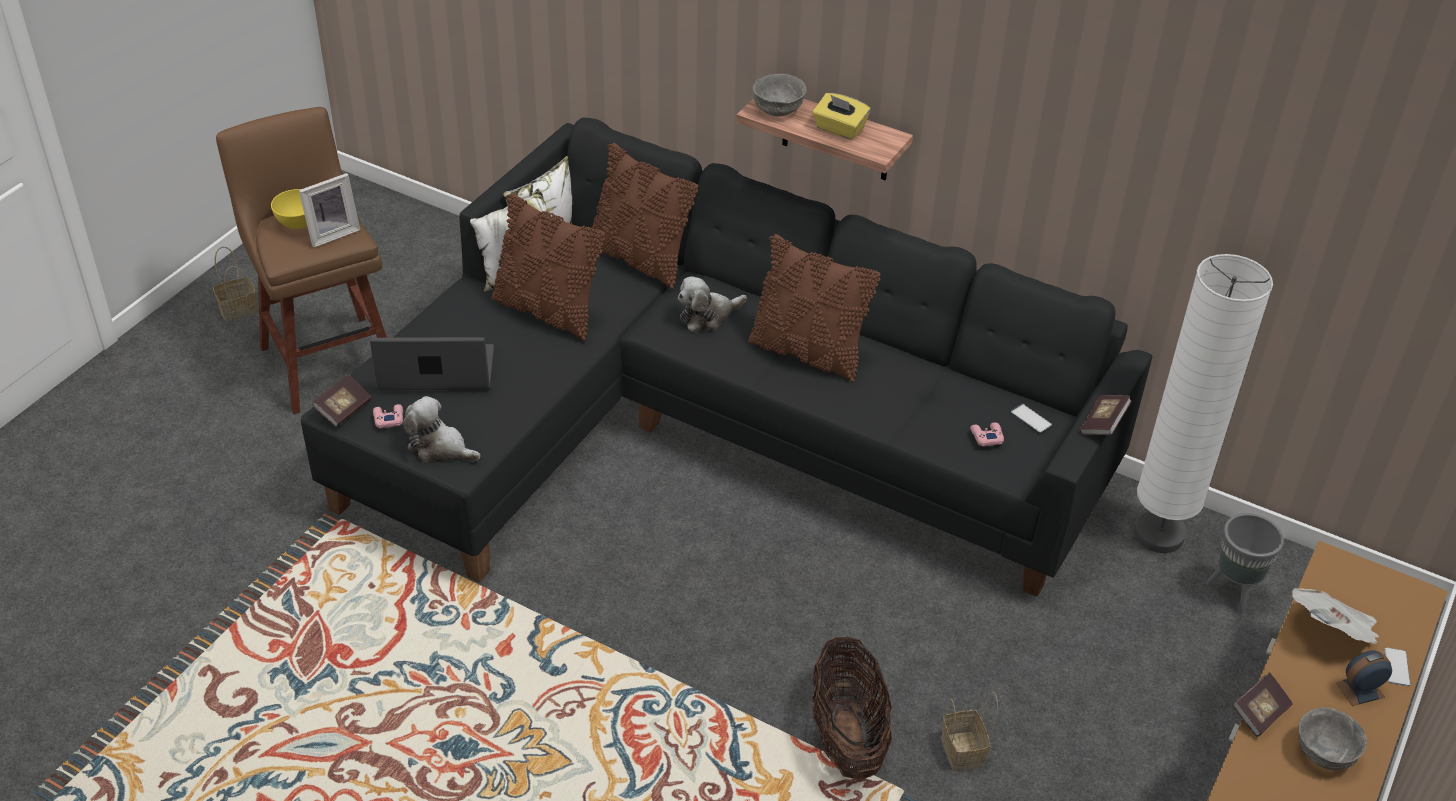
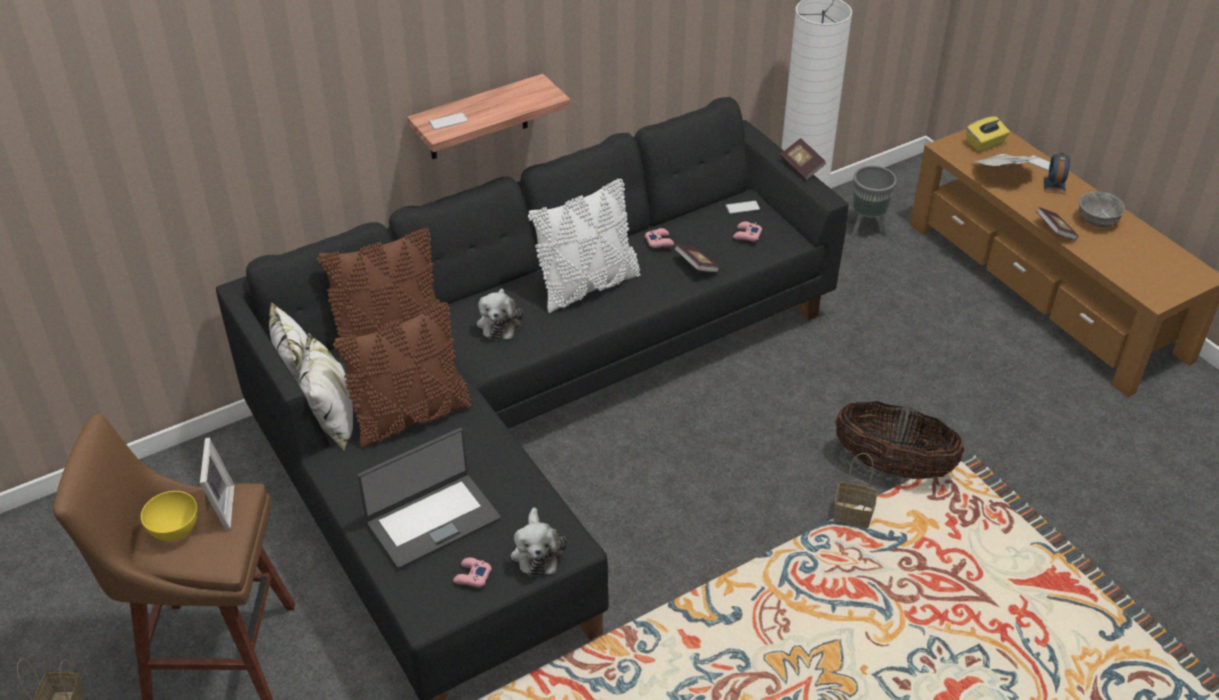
camera: 60 degrees left, 0 degrees up
book [312,375,372,427] -> book moved to [674,244,720,272]
laptop [370,337,494,390] -> laptop turned 150 degrees counterclockwise [357,428,501,569]
plush toy [403,396,480,462] -> plush toy turned 60 degrees counterclockwise [511,507,567,576]
brown pillow [748,234,881,383] -> white pillow [528,179,640,313]
grey bowl [753,74,807,116] -> phone [429,112,468,130]
yellow tissue box [813,93,870,140] -> yellow tissue box moved to [966,117,1010,152]
basket [941,692,998,771] -> basket moved to [833,453,877,528]
none -> pink game controller [645,228,674,248]

